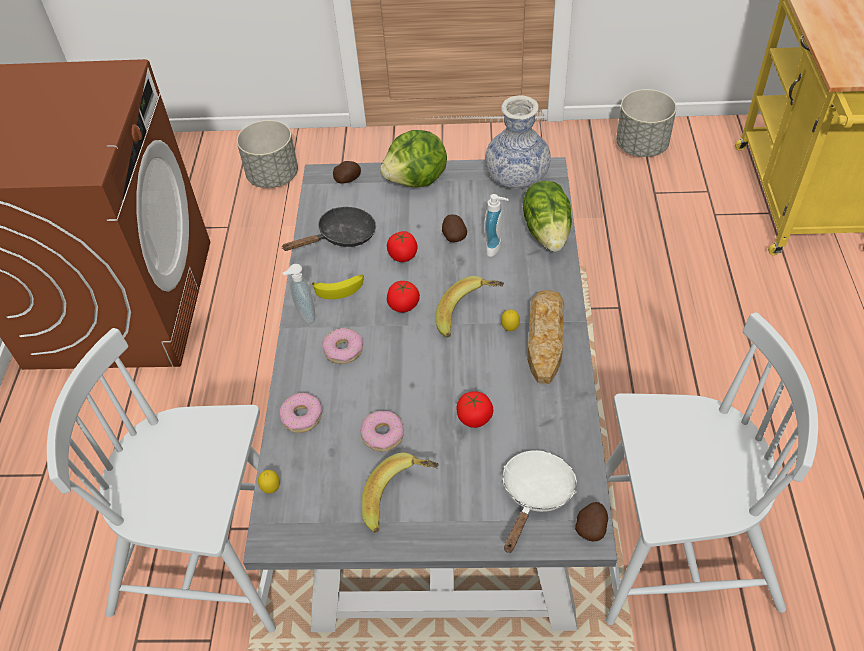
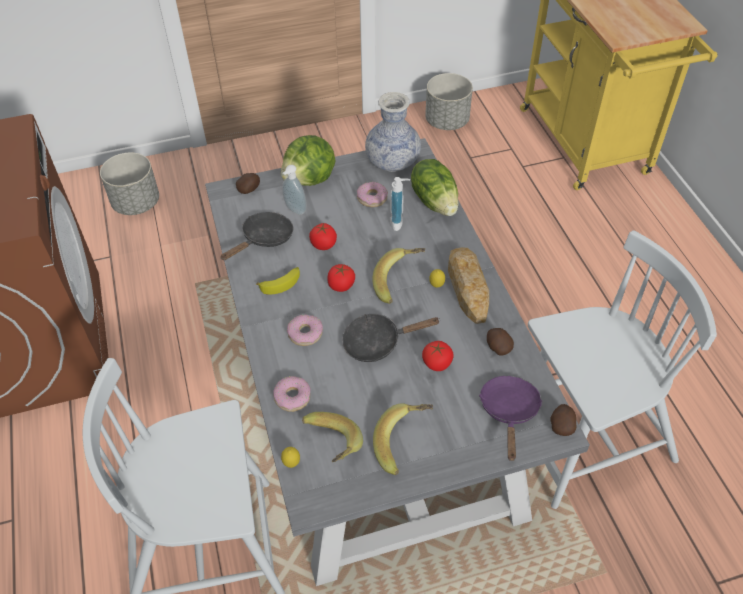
camera: 20 degrees left, 0 degrees up
soap dispenser [283,264,315,324] -> soap dispenser moved to [282,165,307,215]
donut [360,411,404,452] -> donut moved to [357,182,388,207]
potato [442,214,467,242] -> potato moved to [487,328,514,356]
white frying pan [503,450,577,553] -> purple frying pan [479,376,543,461]
none -> banana [302,412,363,462]
none -> black frying pan [342,314,441,362]

